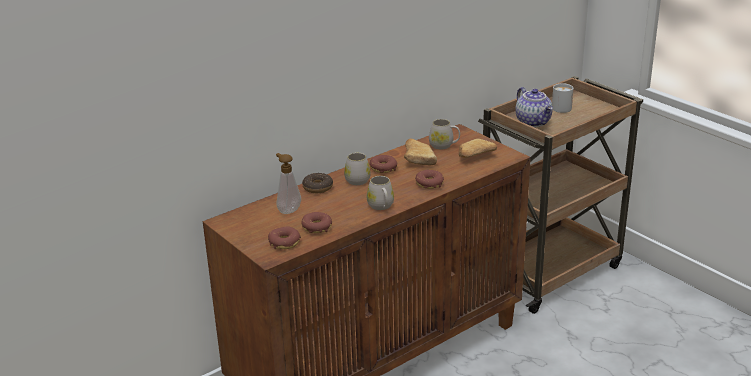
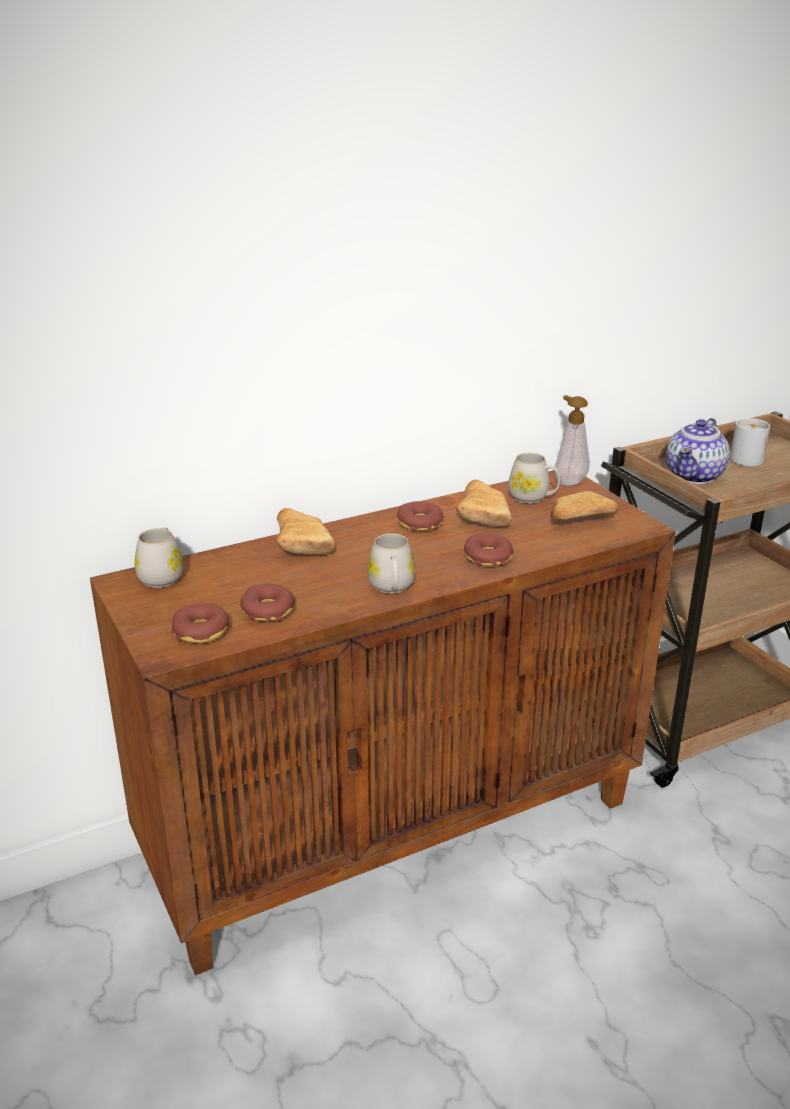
camera: 10 degrees right, 0 degrees up
soap dispenser [276,153,301,214] -> soap dispenser moved to [554,395,590,486]
donut [302,173,333,193] -> bread [276,508,335,555]
white mug [344,152,371,185] -> white mug moved to [135,528,183,588]
teapot [515,87,553,127] -> teapot turned 45 degrees clockwise [666,418,730,484]

